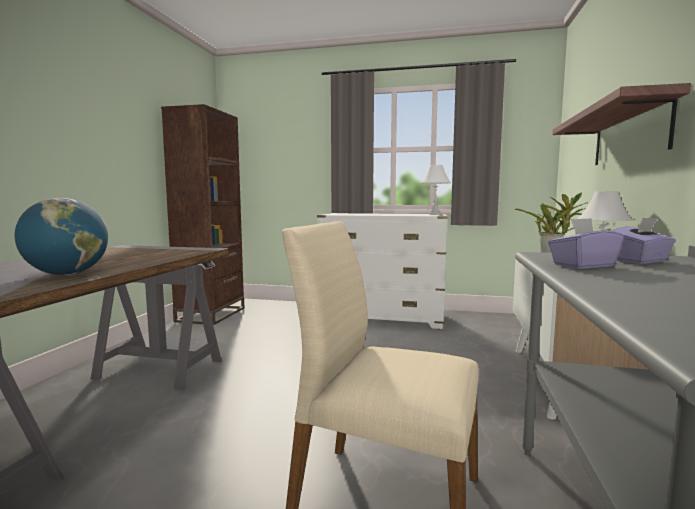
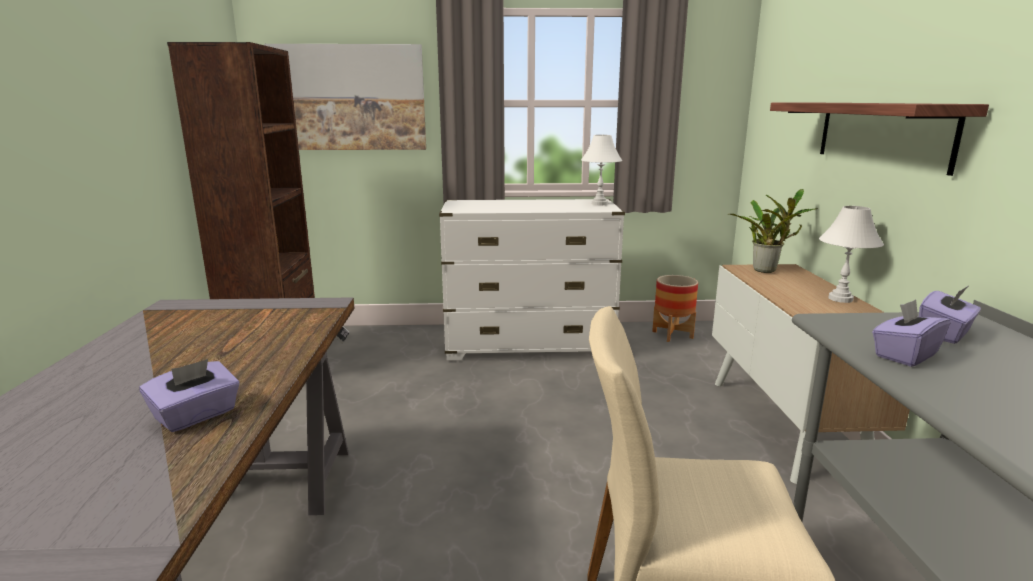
camera: 15 degrees left, 10 degrees up
globe [15,198,108,275] -> purple tissue box [139,359,240,432]
none -> picture [264,44,426,150]
none -> planter [652,275,698,342]

